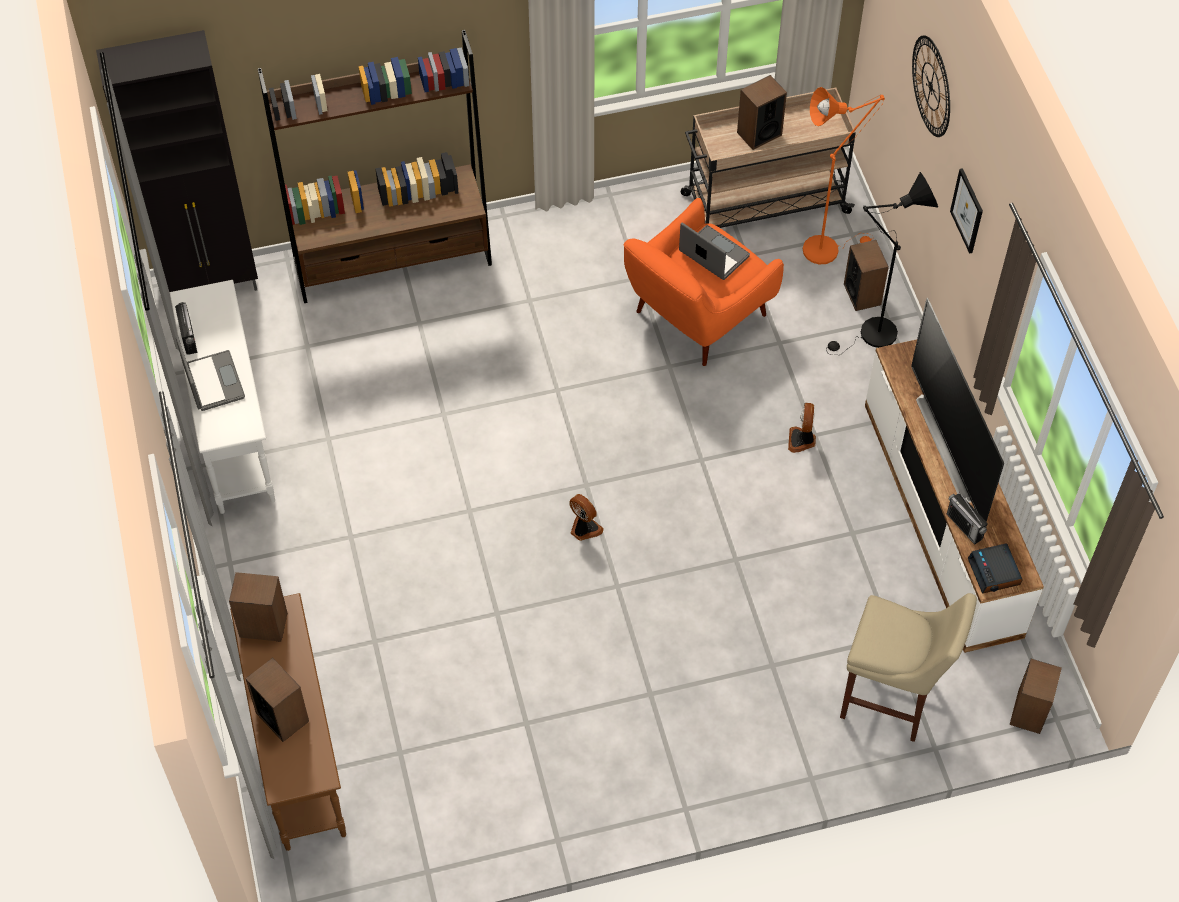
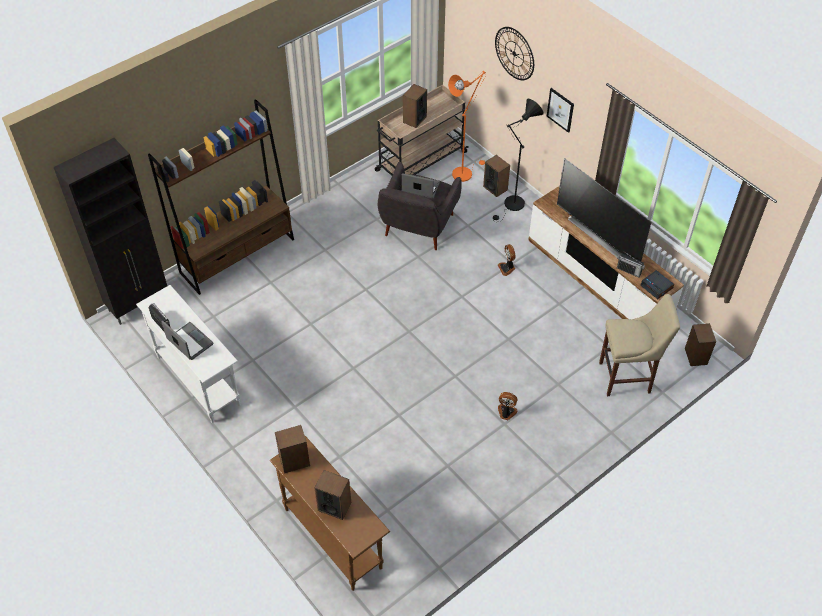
camera: 25 degrees left, 5 degrees down
fan [569,494,604,541] -> fan moved to [498,392,518,420]
orange armchair [624,198,784,366] -> grey armchair [378,162,462,250]

